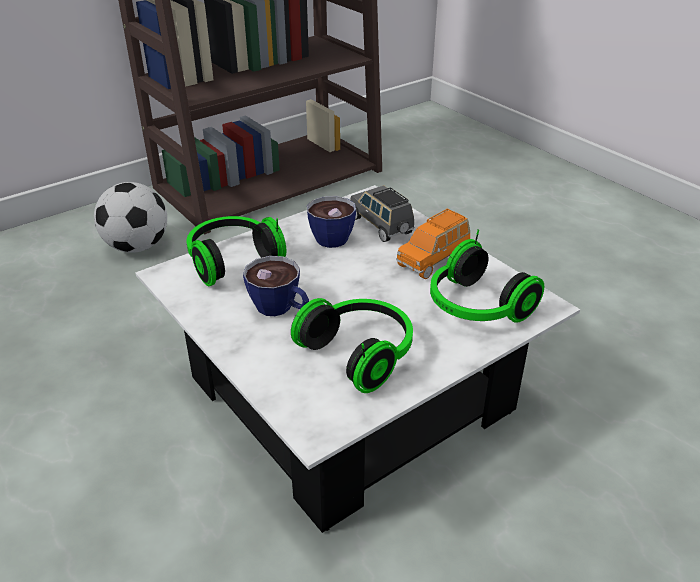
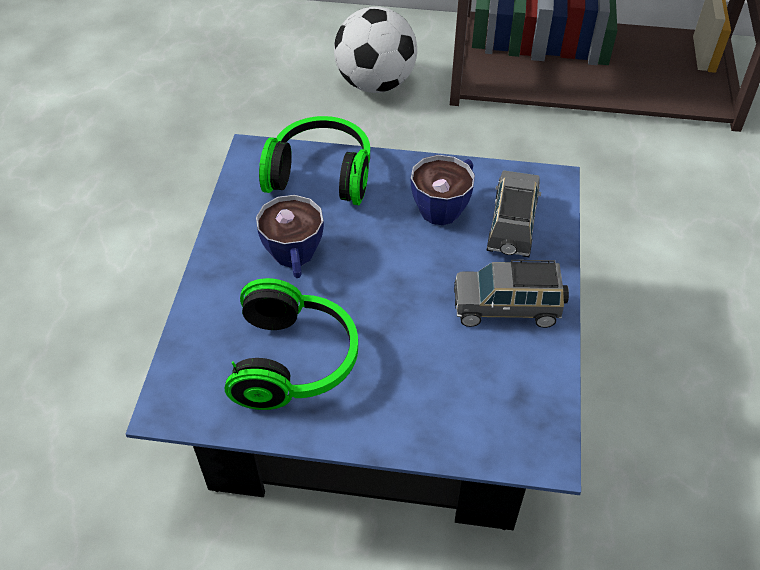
camera: 45 degrees right, 15 degrees up
white coffee table [135,185,580,533] -> blue coffee table [126,134,581,530]
orange toy car [396,208,470,279] -> grey toy car [454,260,569,328]
headphones [430,230,544,323] -> none

